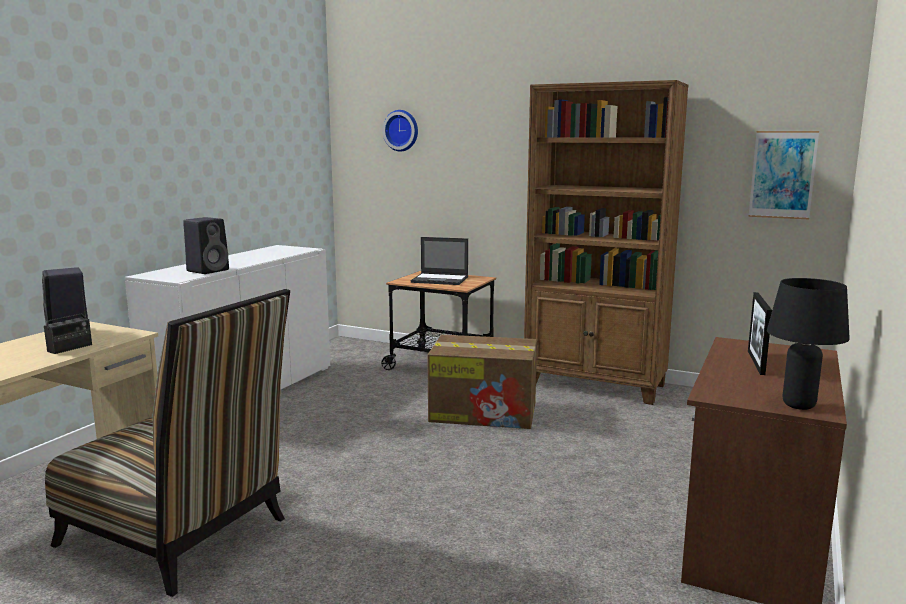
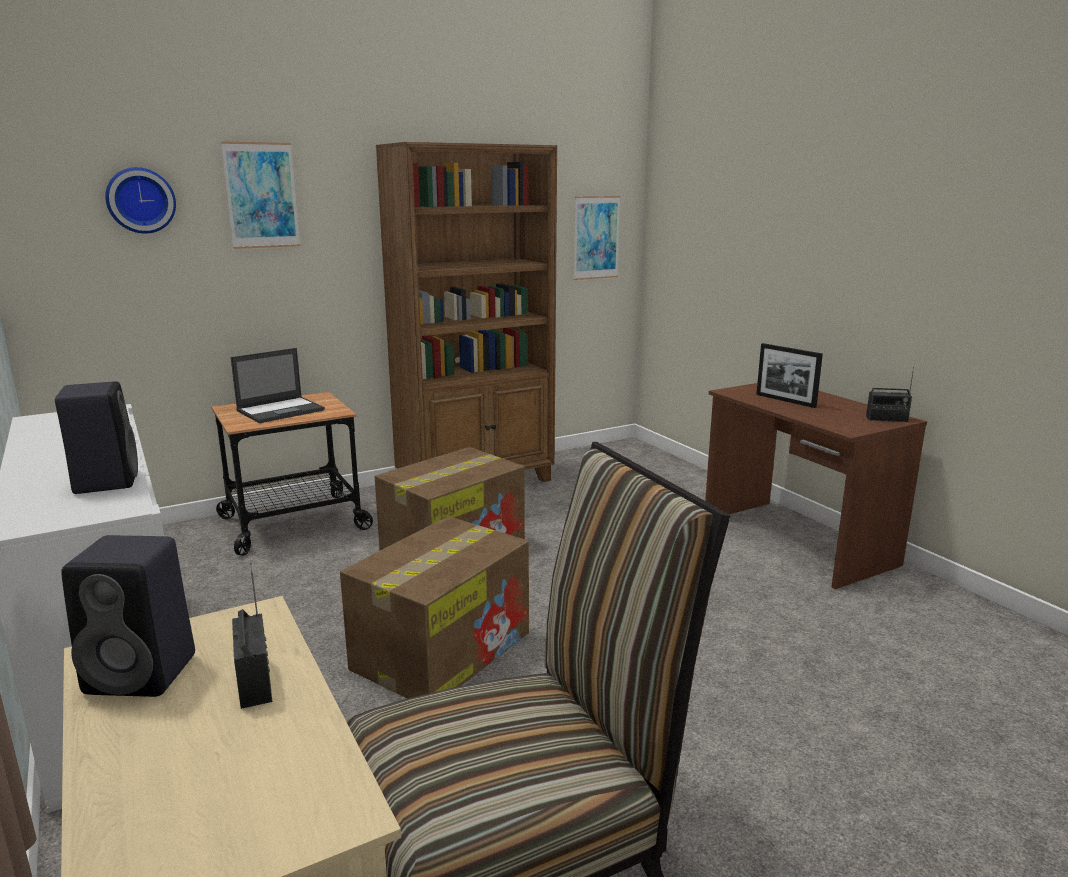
camera: 55 degrees left, 5 degrees up
black table lamp [767,278,850,410] -> radio [866,367,914,422]
none -> picture [221,141,300,249]
none -> cardboard box [340,516,529,699]

